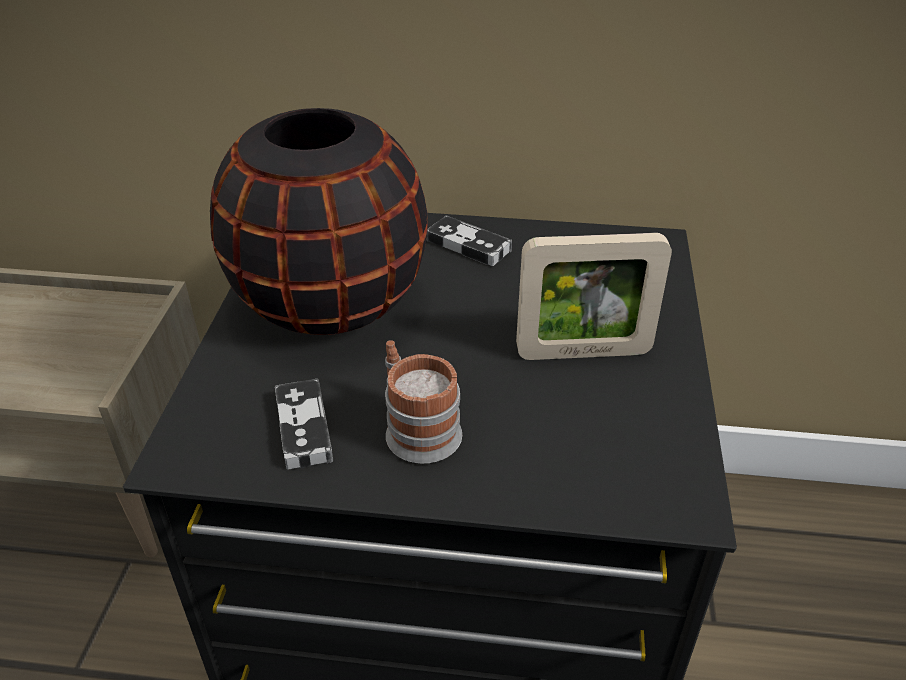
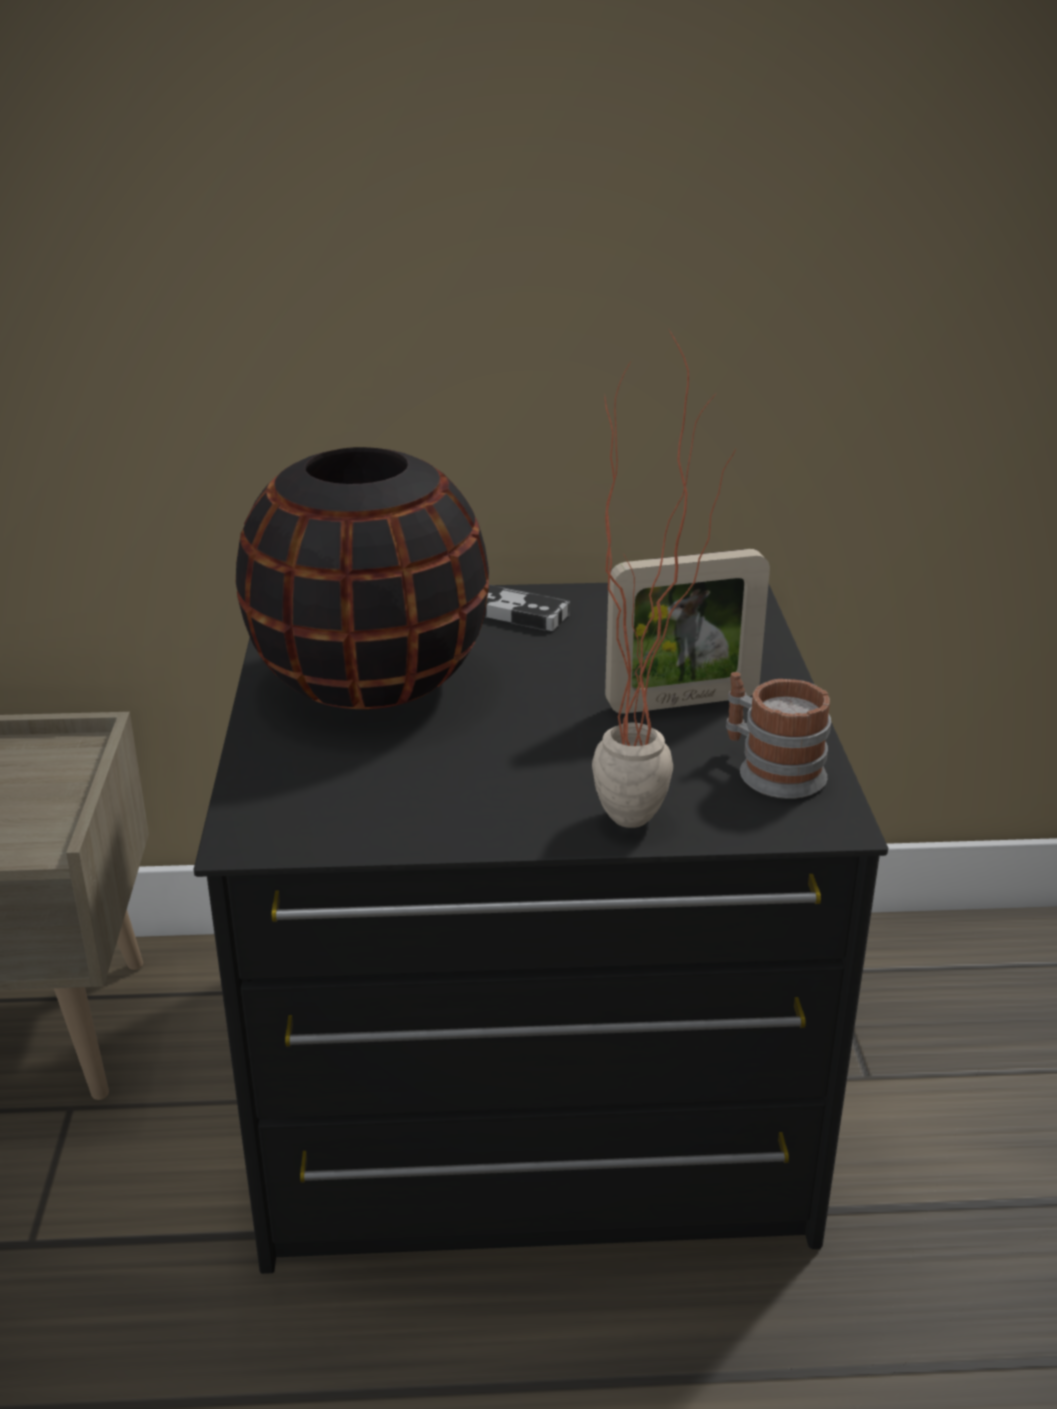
camera: 10 degrees left, 10 degrees down
game controller [275,379,333,469] -> none
mug [385,340,462,464] -> mug moved to [726,672,831,799]
none -> potted plant [592,328,736,828]

